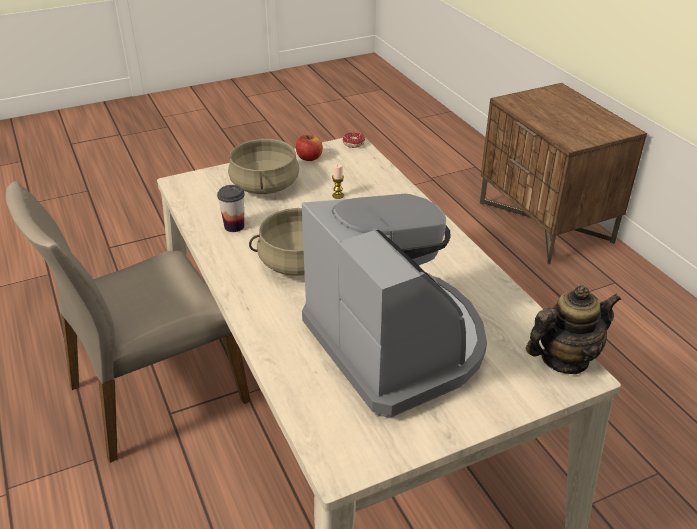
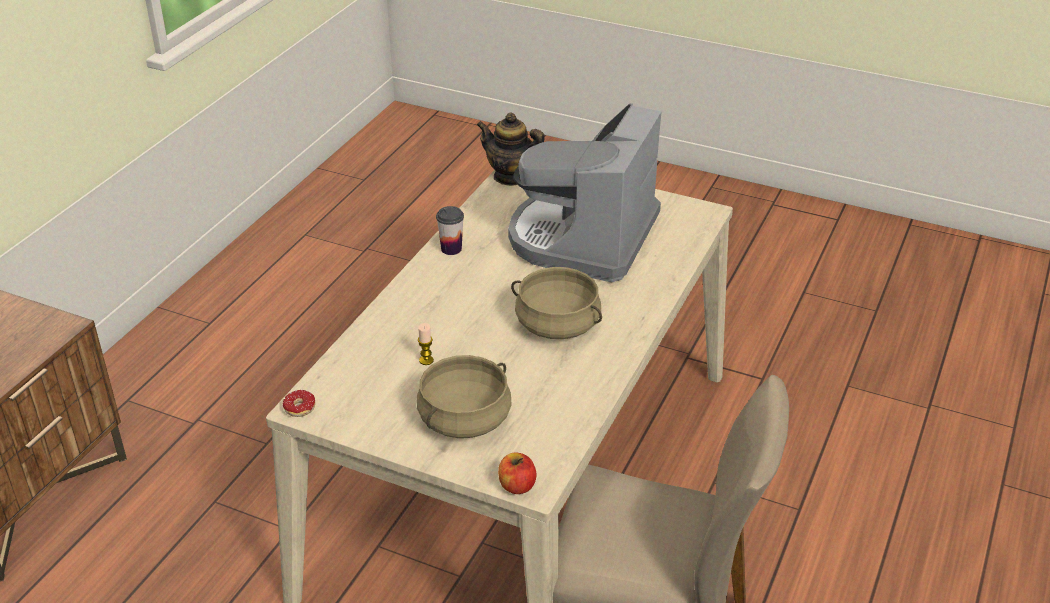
camera: 130 degrees left, 0 degrees up
cup [217,185,245,232] -> cup moved to [436,206,464,255]
apple [296,135,323,161] -> apple moved to [498,452,536,494]

